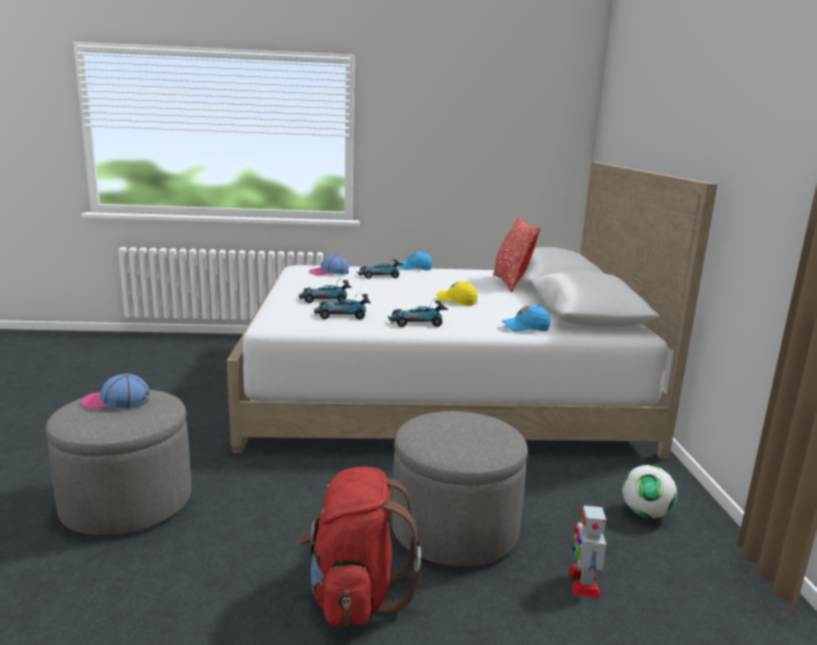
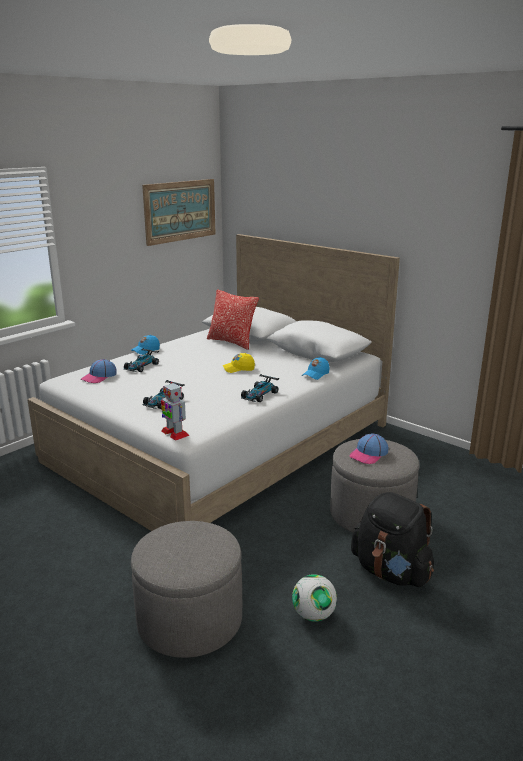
camera: 45 degrees left, 5 degrees up
cap [81,374,149,409] -> cap moved to [349,433,389,464]
red backpack [298,466,421,626] -> black backpack [351,492,434,587]
toy car [314,292,370,319] -> none
toy robot [569,504,606,598] -> toy robot moved to [161,382,189,441]
football [622,465,677,518] -> football moved to [292,574,337,622]
none -> picture [142,179,216,246]

